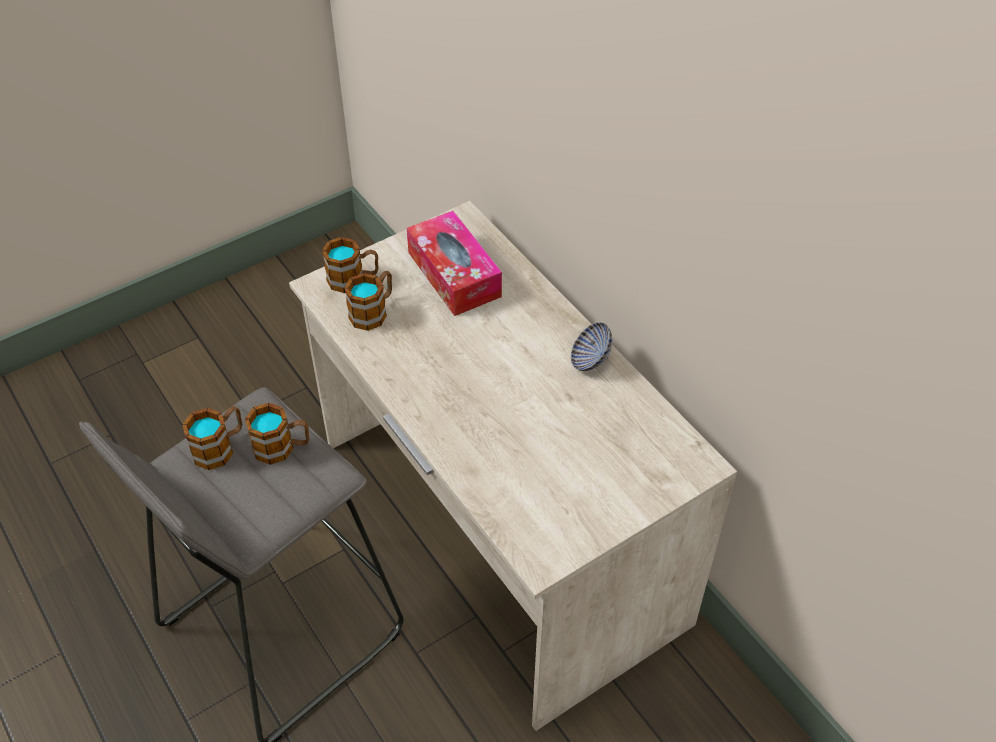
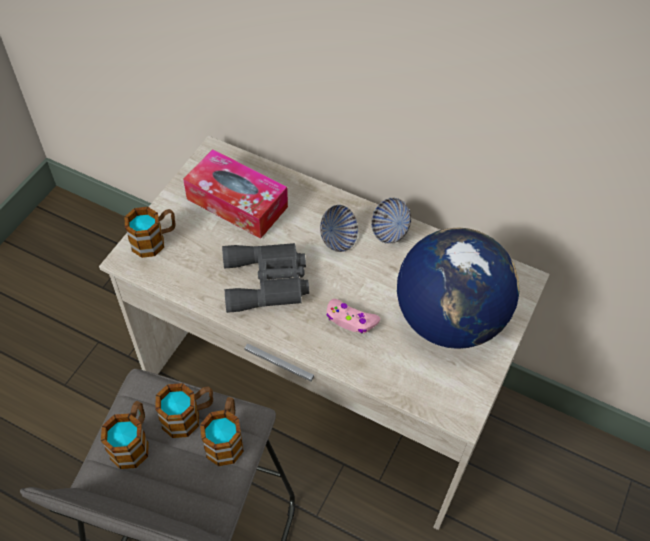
camera: 30 degrees left, 5 degrees up
mug [344,271,392,331] -> mug moved to [200,397,244,466]
none -> grey binoculars [222,243,309,313]
none -> bowl [320,205,358,252]
none -> pink game controller [326,299,380,334]
none -> globe [397,227,519,349]

